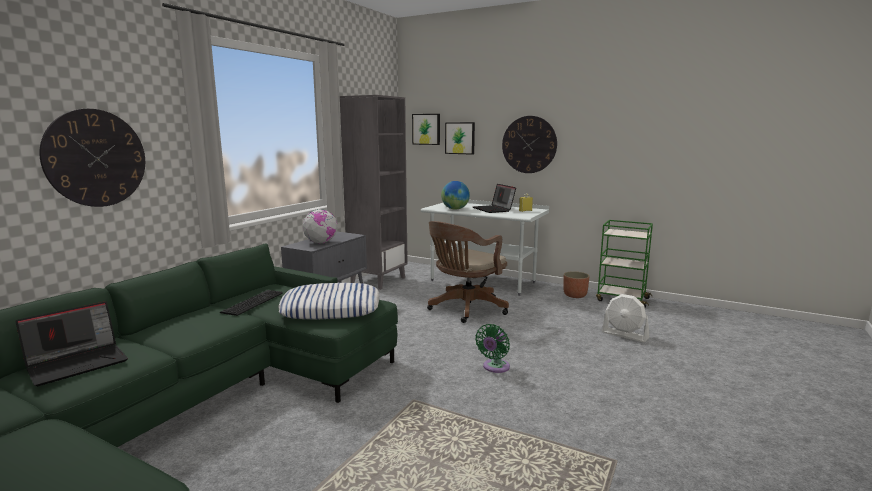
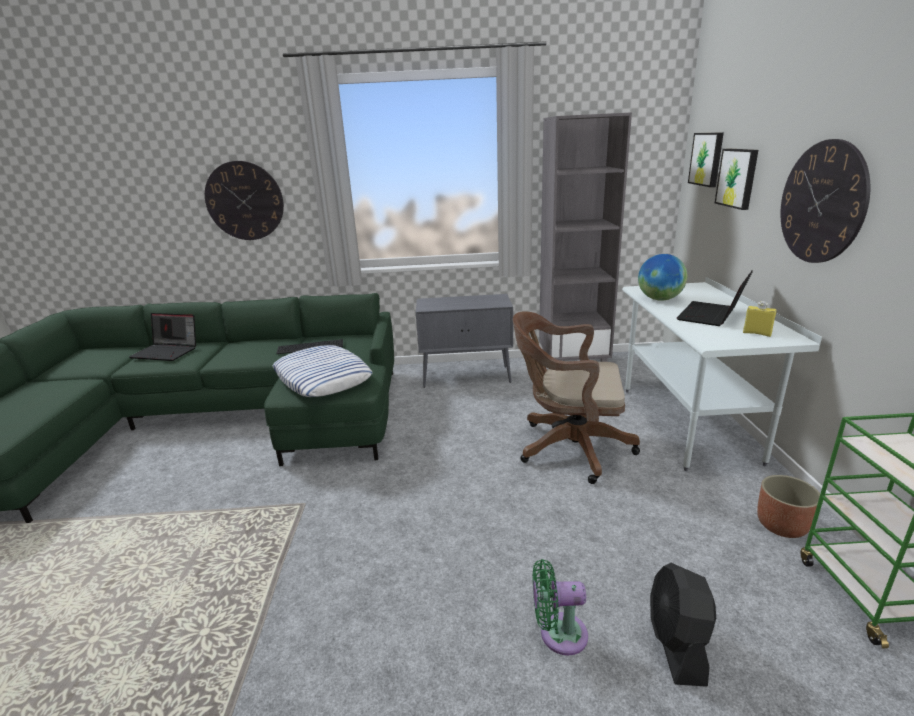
camera: 60 degrees right, 10 degrees up
globe [303,209,338,243] -> none
green fan [475,324,510,373] -> green fan moved to [533,559,588,656]
white fan [602,294,649,342] -> black fan [650,563,716,687]

